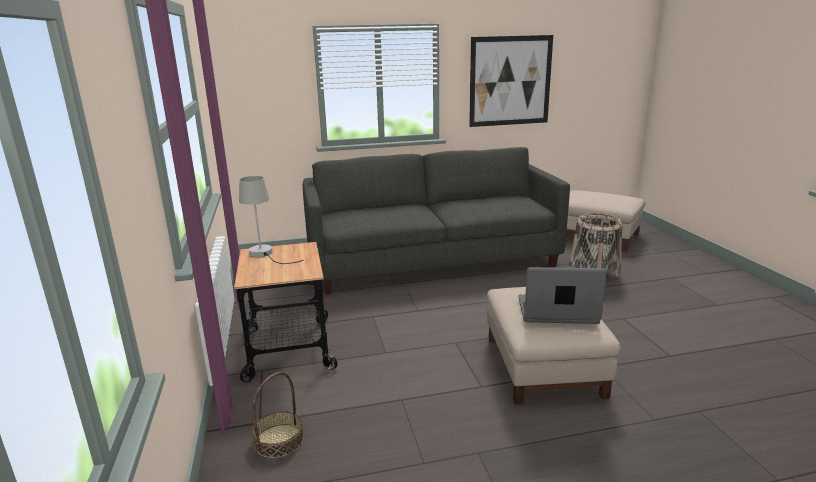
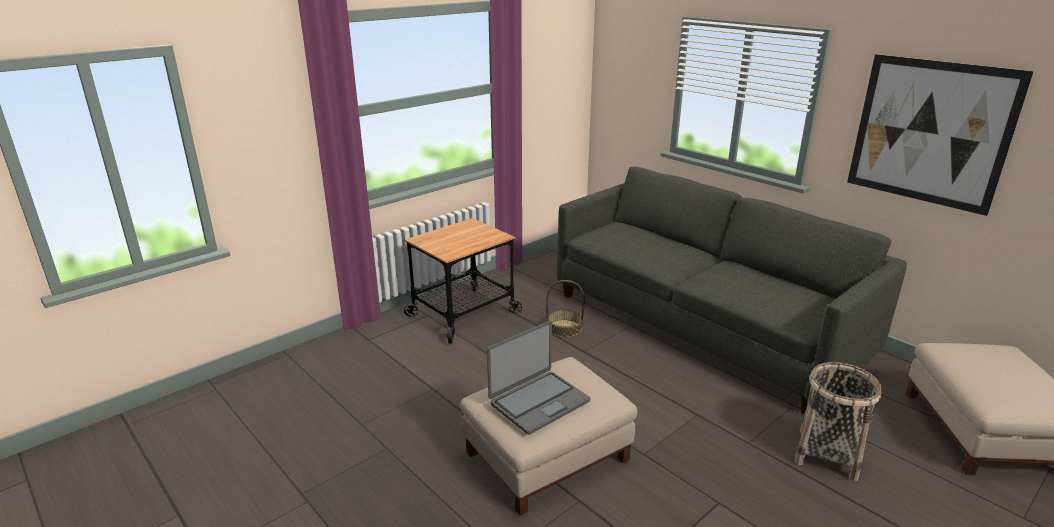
camera: 60 degrees right, 5 degrees up
grey table lamp [239,176,303,264] -> none
basket [252,372,304,459] -> basket moved to [546,280,585,338]
laptop [519,267,607,324] -> laptop turned 75 degrees clockwise [487,321,590,434]

